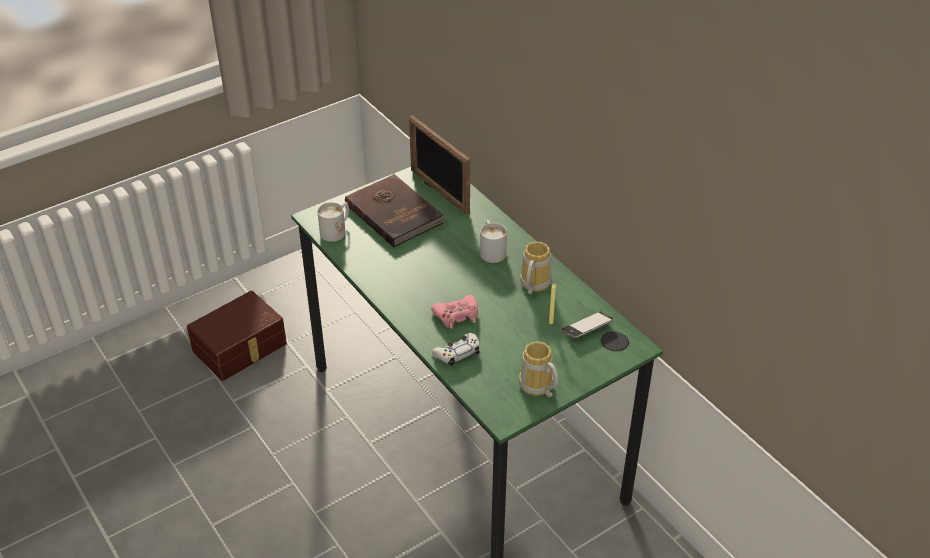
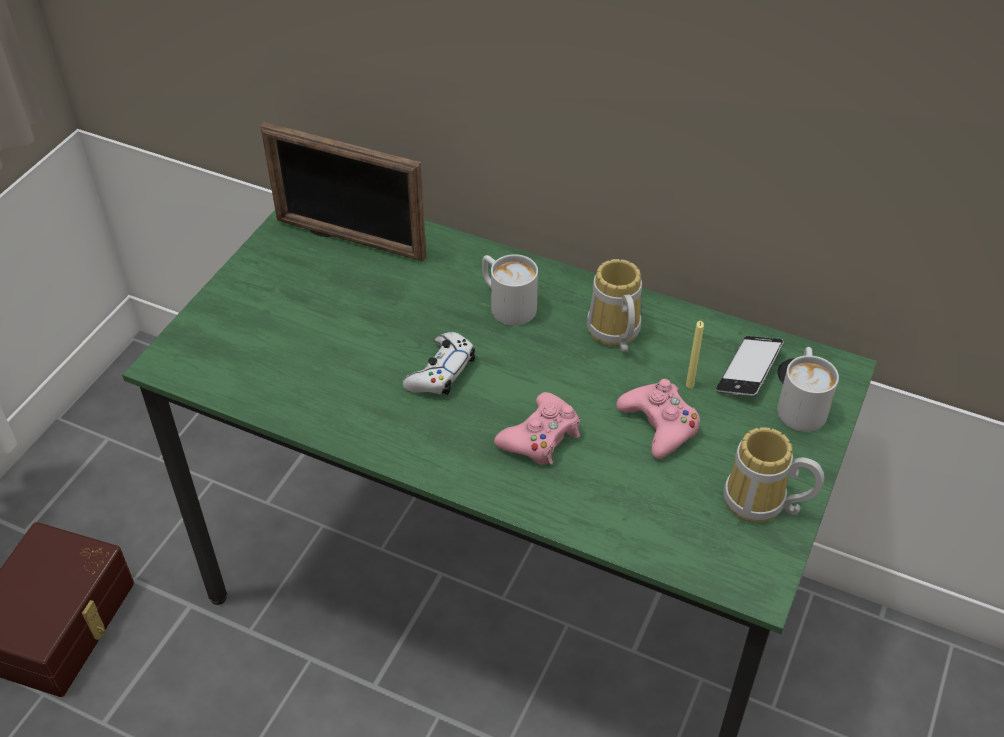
camera: 30 degrees left, 5 degrees up
white mug [317,202,349,242] -> white mug moved to [777,347,839,432]
brown book [345,174,444,247] -> none
white game controller [432,333,480,366] -> white game controller moved to [403,332,475,395]
none -> pink game controller [616,379,700,459]

